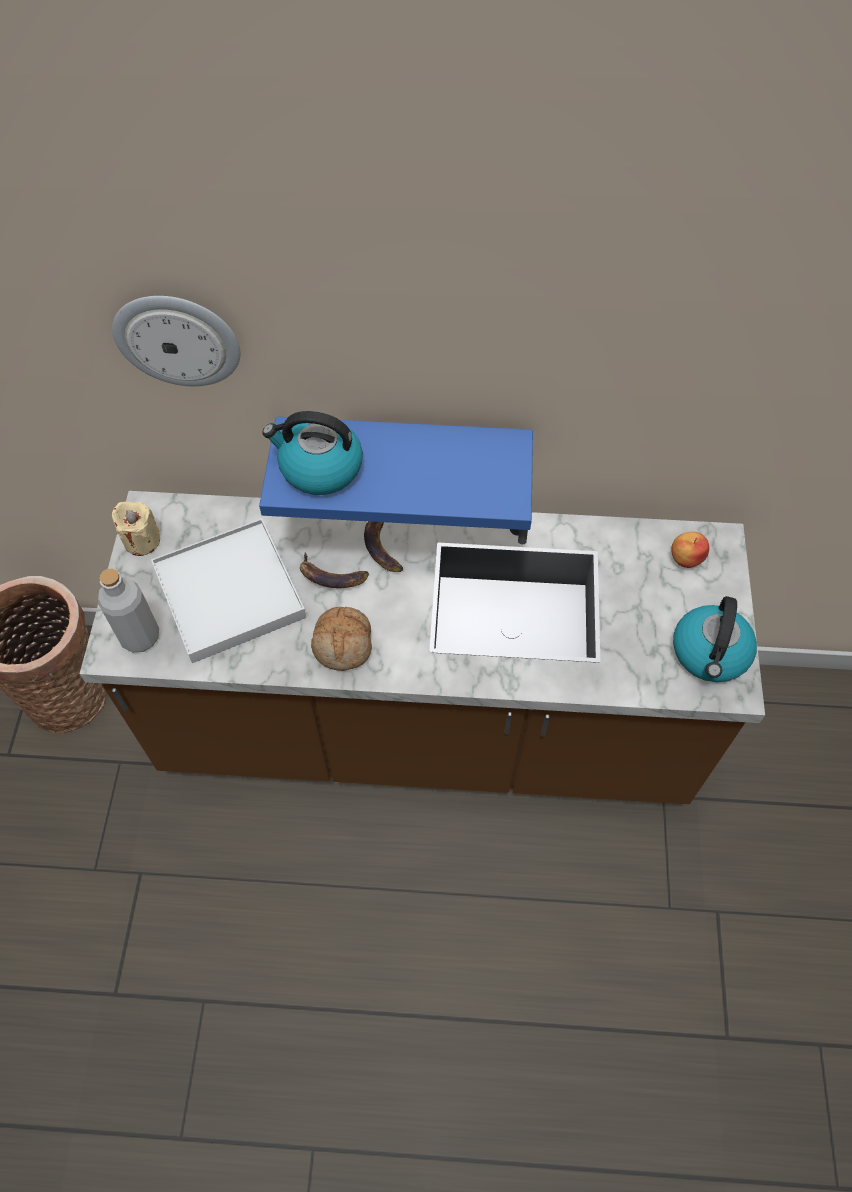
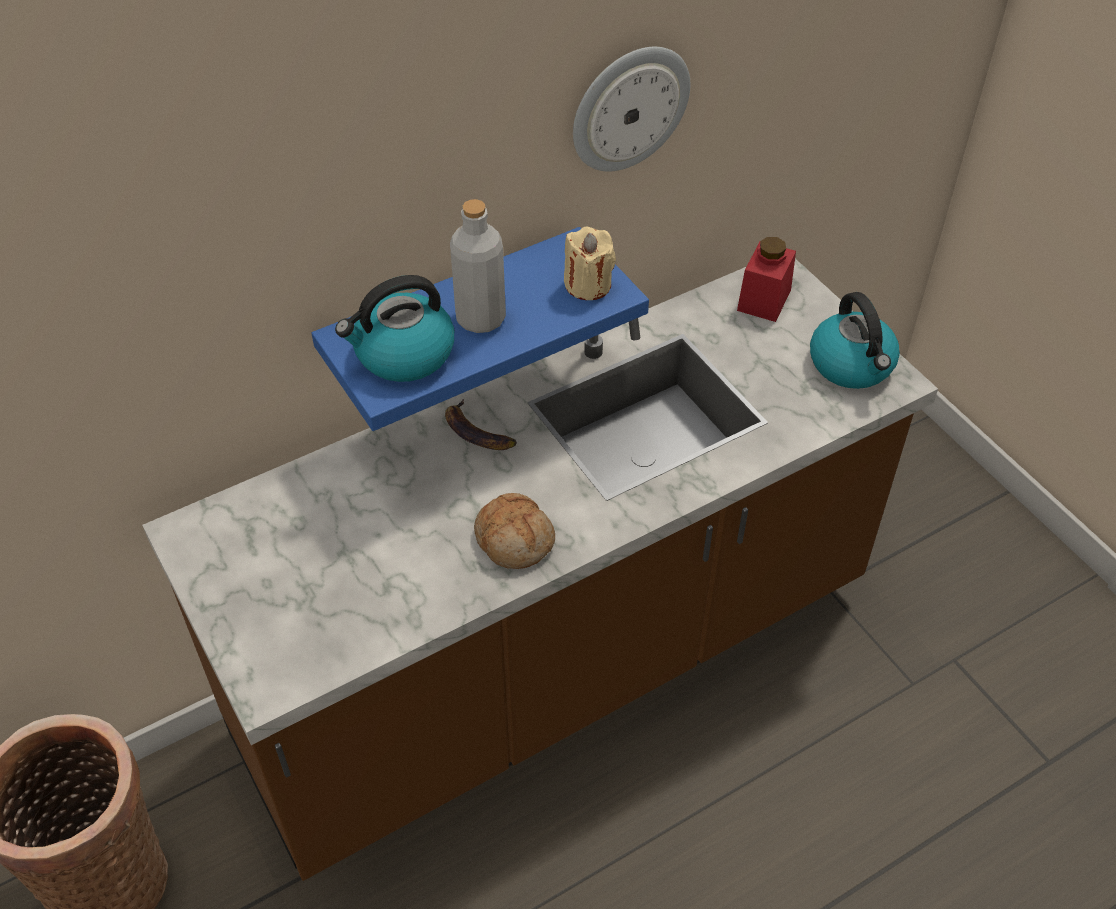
camera: 35 degrees left, 10 degrees down
grey bottle [98,569,159,652] -> grey bottle moved to [450,199,506,333]
wall clock [112,296,240,386] -> wall clock moved to [573,47,690,172]
beige candle [112,501,160,556] -> beige candle moved to [564,226,616,300]
white tray [151,518,306,663] -> none
banana [300,553,369,588] -> none
apple [671,532,709,568] -> red jar [737,237,796,322]

